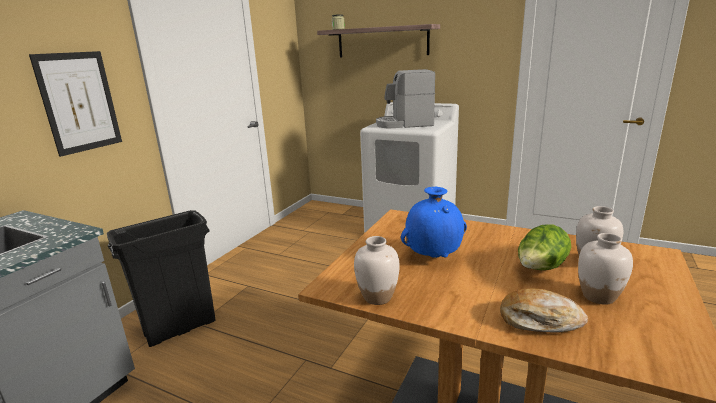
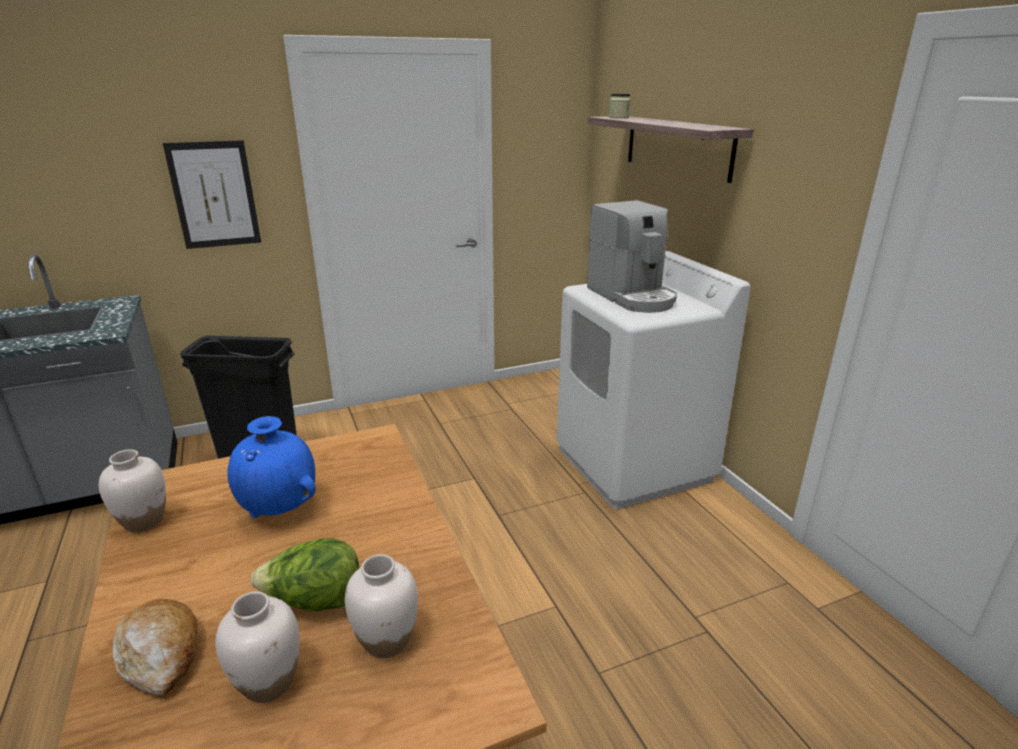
camera: 40 degrees right, 5 degrees up
coffee machine [376,69,435,129] -> coffee machine turned 150 degrees counterclockwise [587,200,677,313]

